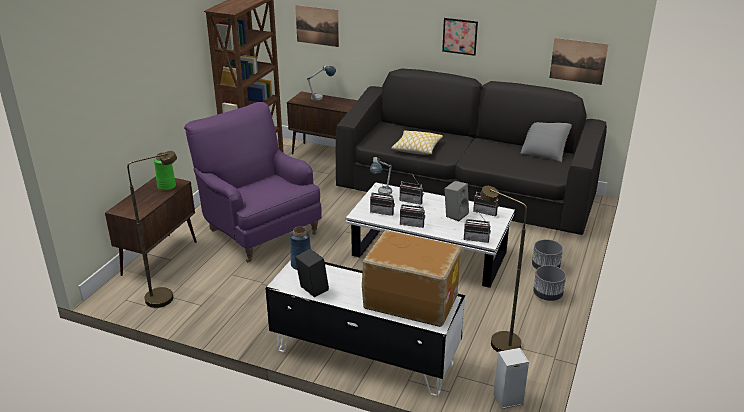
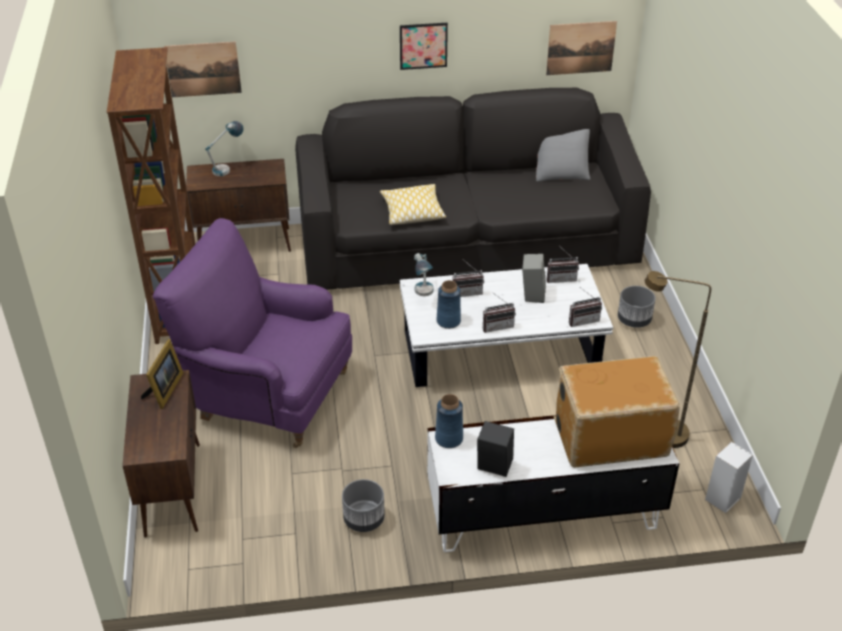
camera: 30 degrees left, 10 degrees up
brown floor lamp [127,151,177,308] -> none
green vase [154,152,176,191] -> picture frame [141,339,183,409]
radio [370,186,395,216] -> blue vase [437,280,461,329]
grey planter [533,265,566,301] -> grey planter moved to [342,479,385,532]

